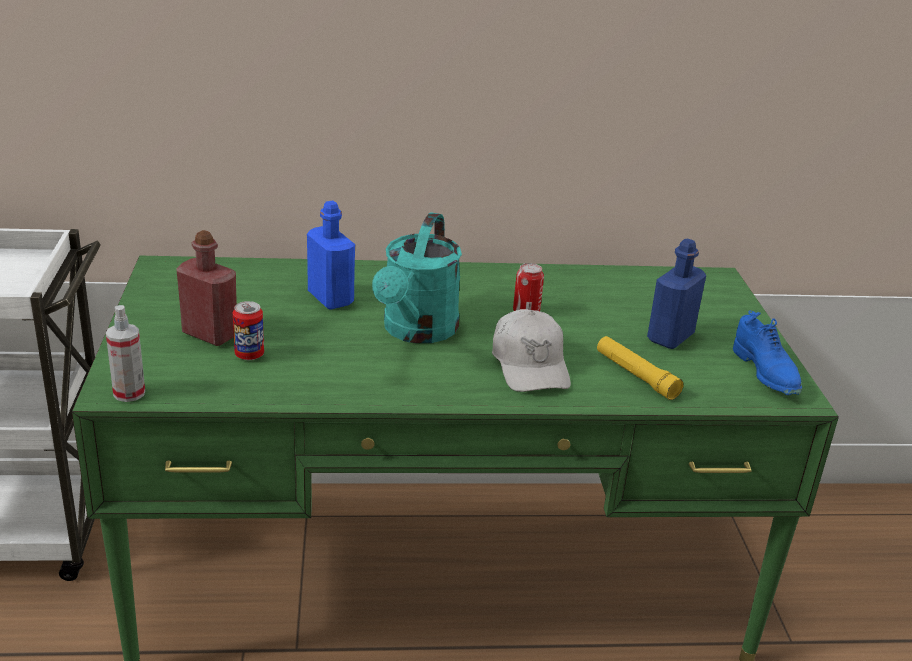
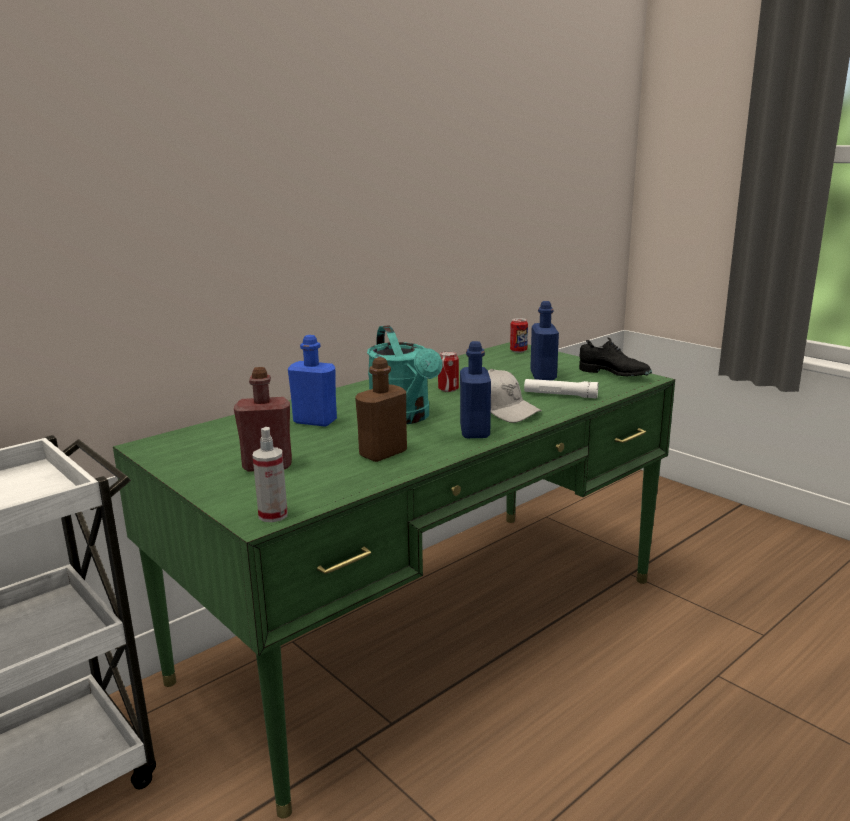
camera: 35 degrees left, 10 degrees down
can [233,301,264,360] -> can moved to [510,318,528,353]
yellow flashlight [597,336,684,400] -> white flashlight [524,379,598,398]
blue shoe [733,310,802,395] -> black shoe [579,338,652,376]
none -> brown bottle [355,357,407,462]
none -> blue bottle [460,341,491,438]

